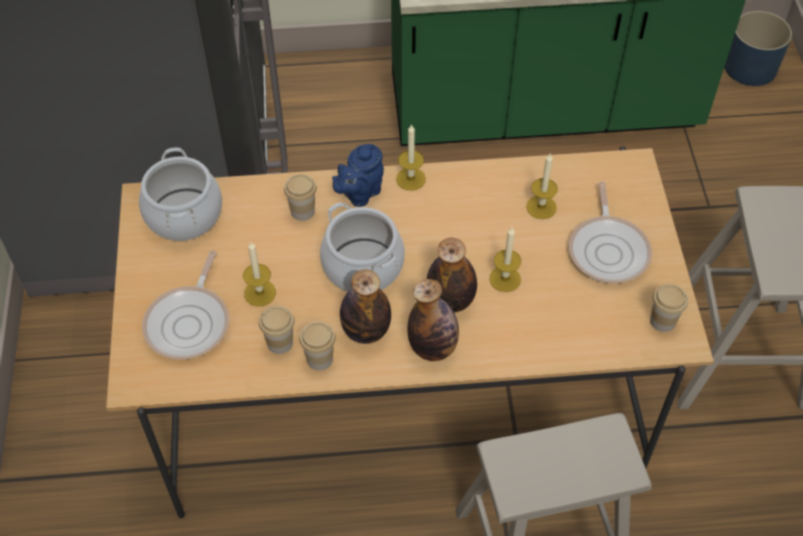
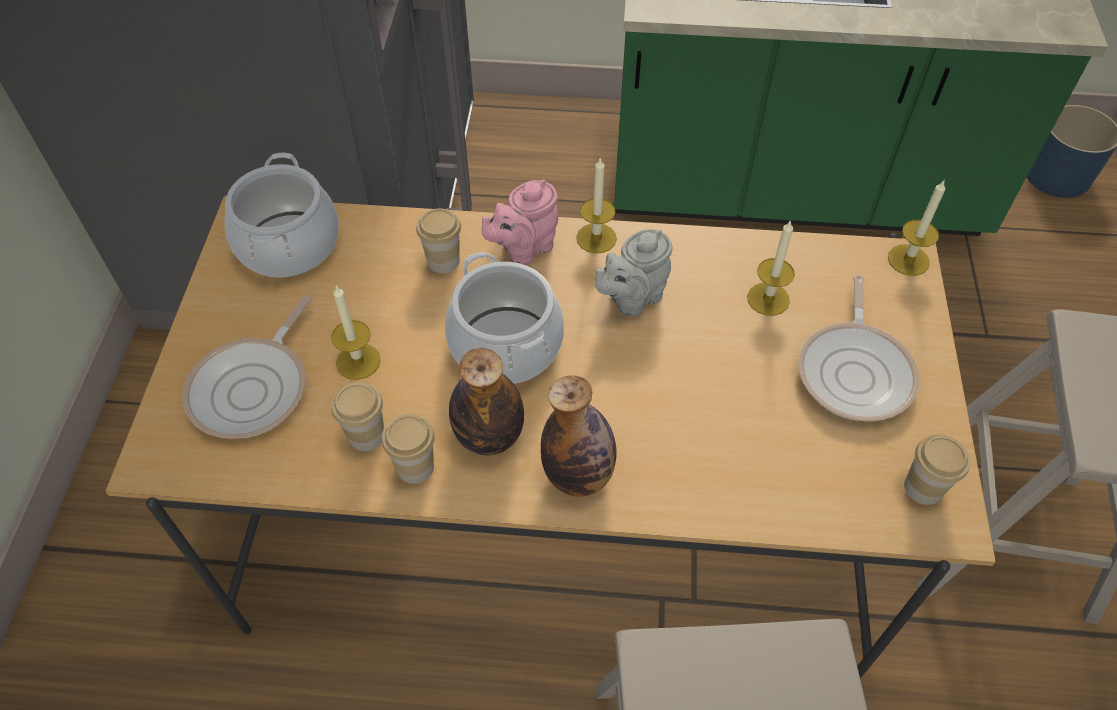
camera: 10 degrees right, 0 degrees up
blue teapot [332,144,384,207] -> pink teapot [482,180,558,265]
bottle [427,238,477,312] -> none
candle [489,227,521,292] -> candle moved to [888,181,946,276]
none -> grey teapot [595,229,672,316]

